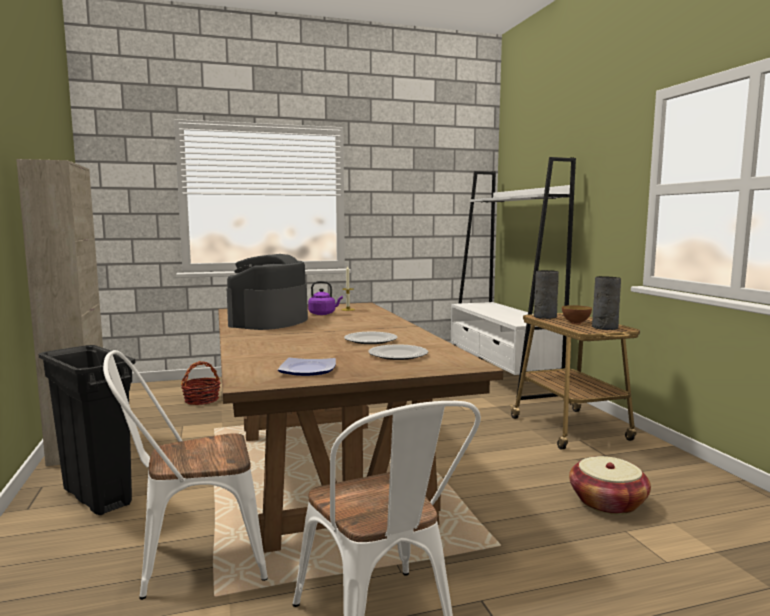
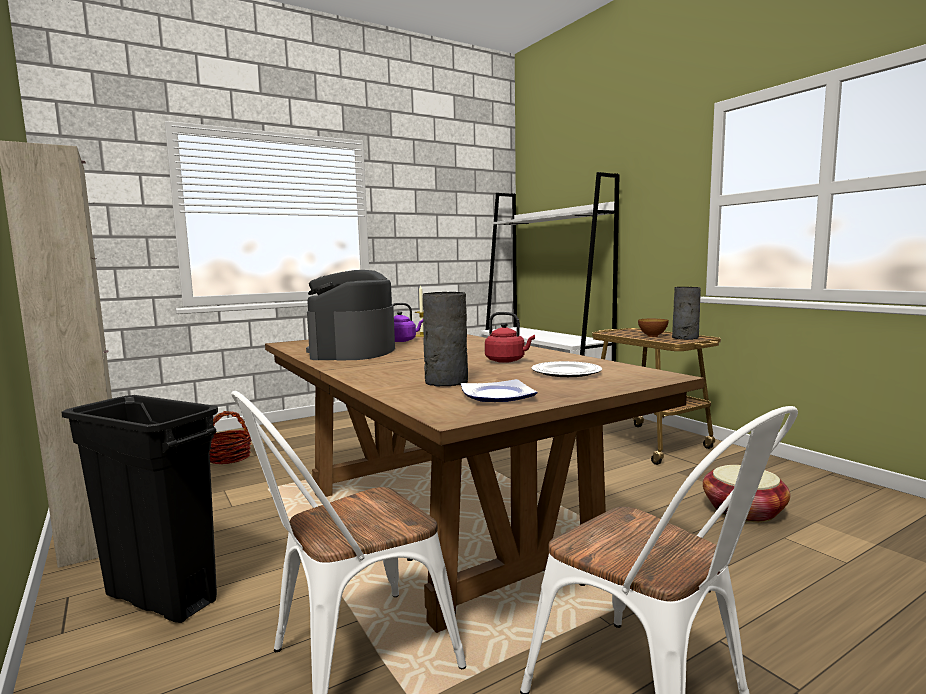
camera: 15 degrees left, 0 degrees up
plate [344,332,398,344] -> red kettle [485,312,535,363]
grey vase [534,270,559,319] -> grey vase moved to [423,292,468,386]

